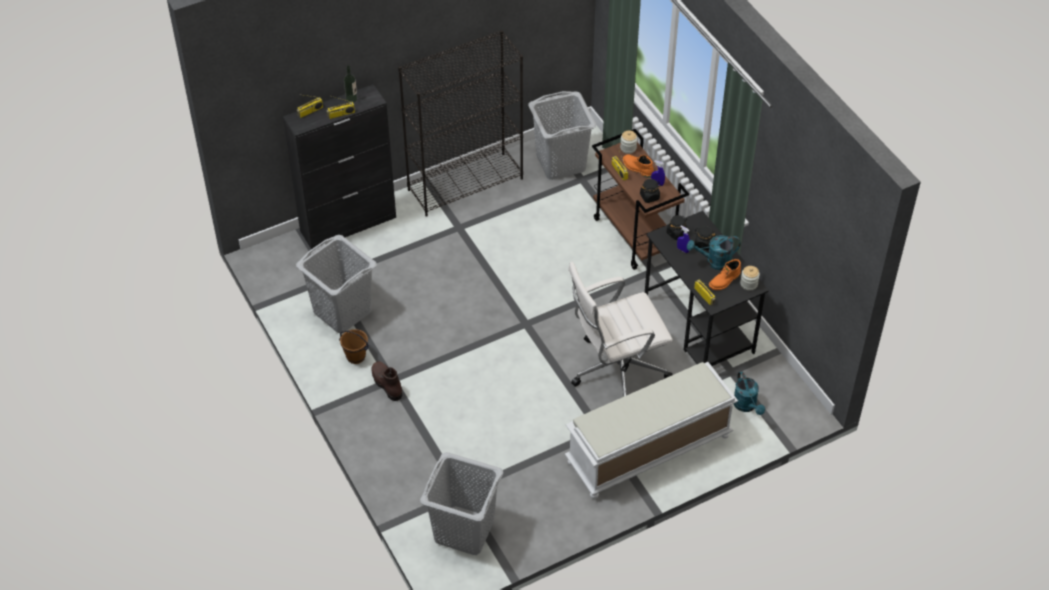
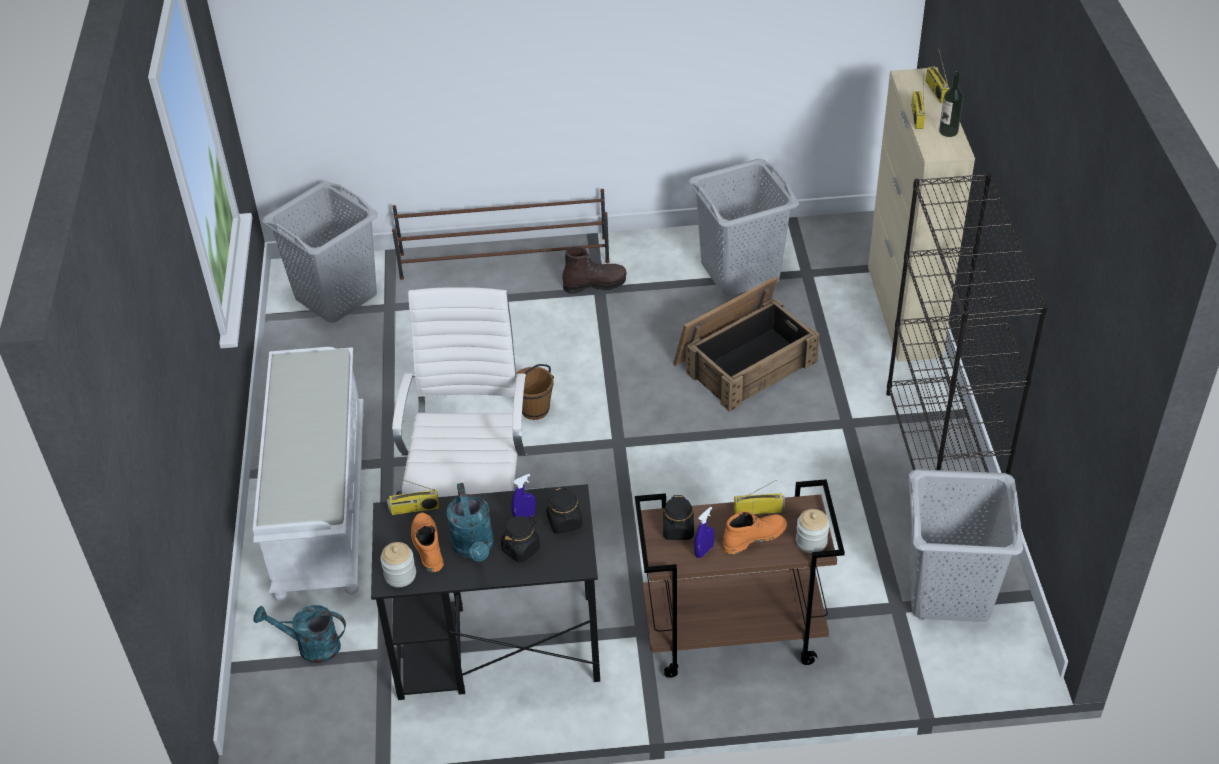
camera: 115 degrees right, 5 degrees down
black cabinet [283,84,396,249] -> beige cabinet [868,67,975,362]
brown bucket [339,329,369,364] -> brown bucket moved to [516,364,554,420]
turquoise watering can [687,235,741,270] -> turquoise watering can turned 150 degrees clockwise [446,483,494,561]
none -> brown shoe rack [392,189,610,280]
none -> crate [673,277,820,412]

